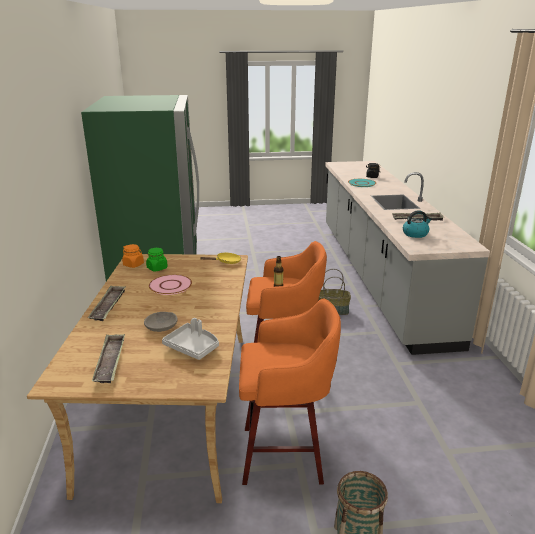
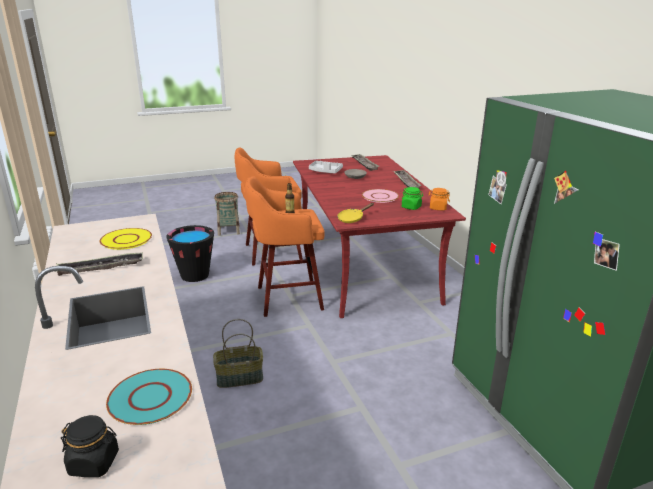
camera: 165 degrees right, 0 degrees up
beige dining table [27,254,248,503] -> red dining table [293,155,466,318]
kettle [403,210,432,238] -> yellow plate [99,228,152,250]
none -> black bucket [166,225,214,282]

